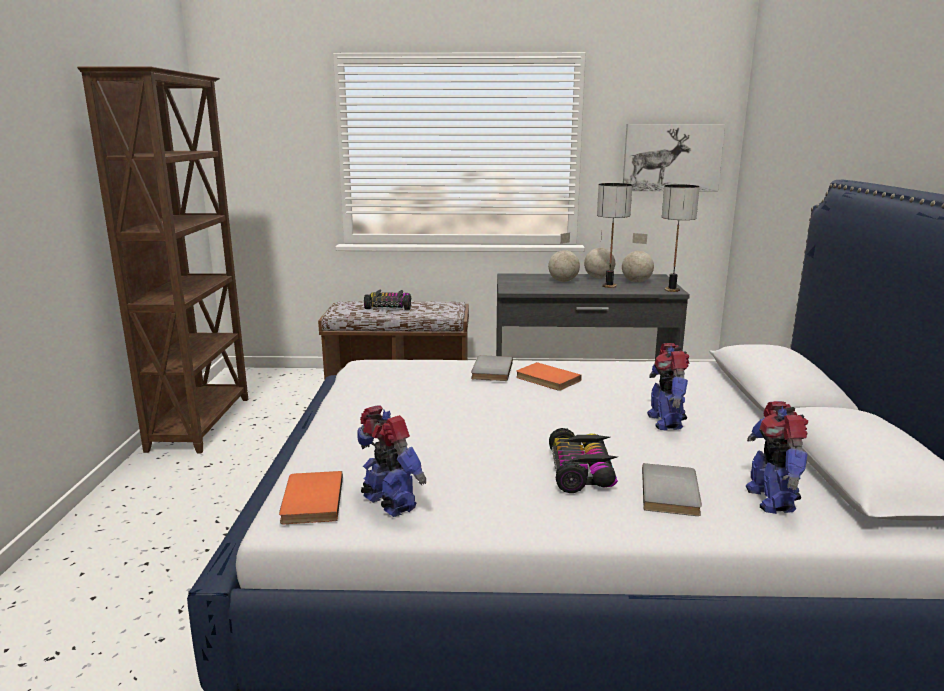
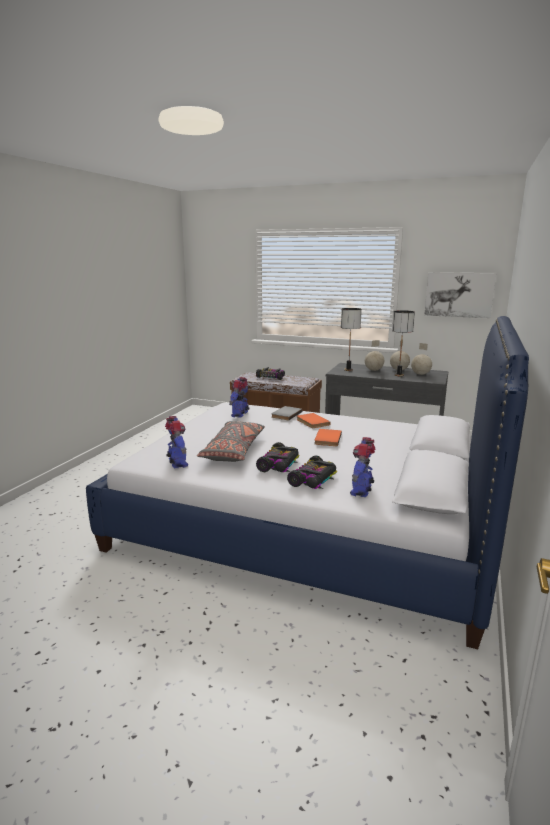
camera: 20 degrees right, 0 degrees up
brown bookcase [77,66,248,453] -> none
orange book [279,471,343,524] -> orange book moved to [314,429,342,446]
grey book [642,463,702,516] -> toy car [287,456,337,489]
toy robot [647,343,690,431] -> toy robot moved to [229,377,250,418]
table lamp [662,184,700,292] -> table lamp moved to [341,308,362,371]
none -> grey pillow [197,421,265,462]

